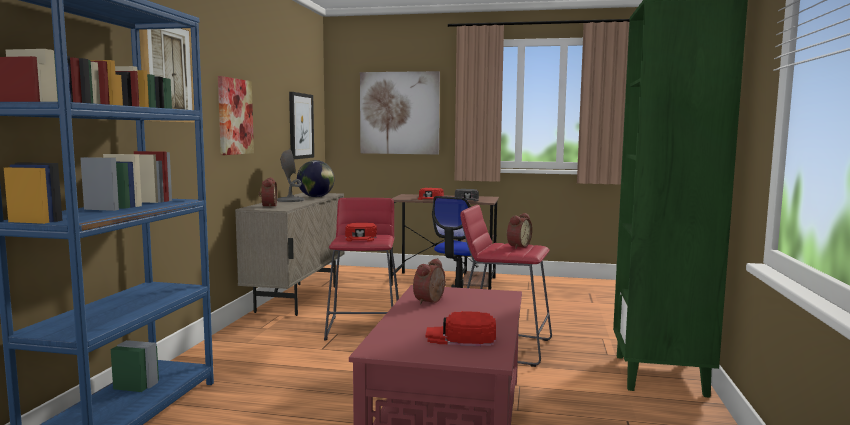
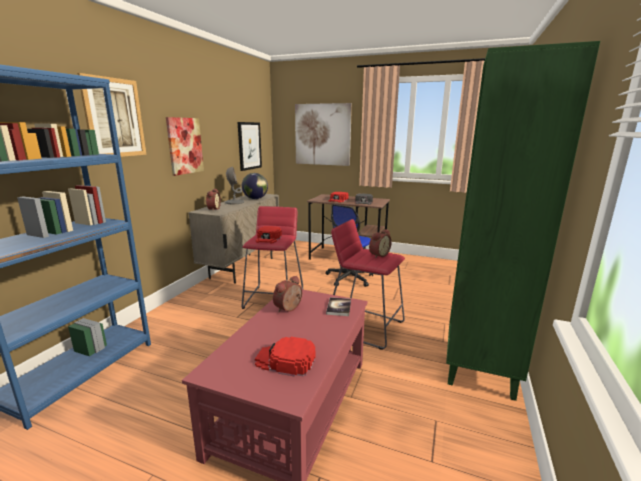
camera: 10 degrees right, 10 degrees up
none -> book [326,297,351,316]

